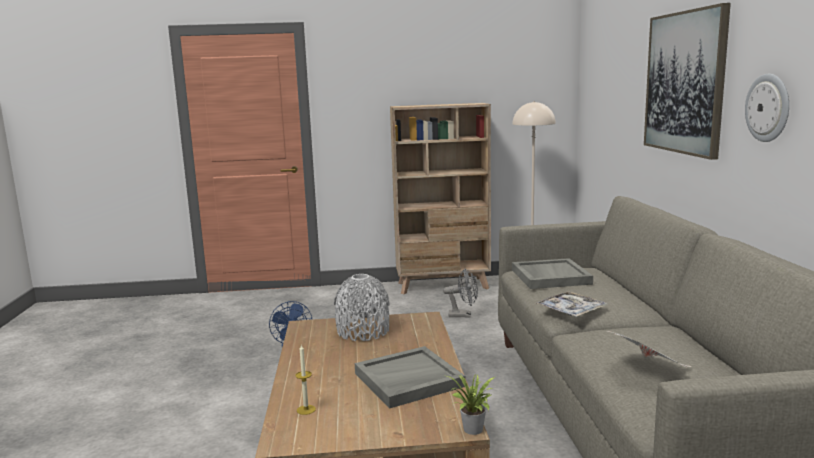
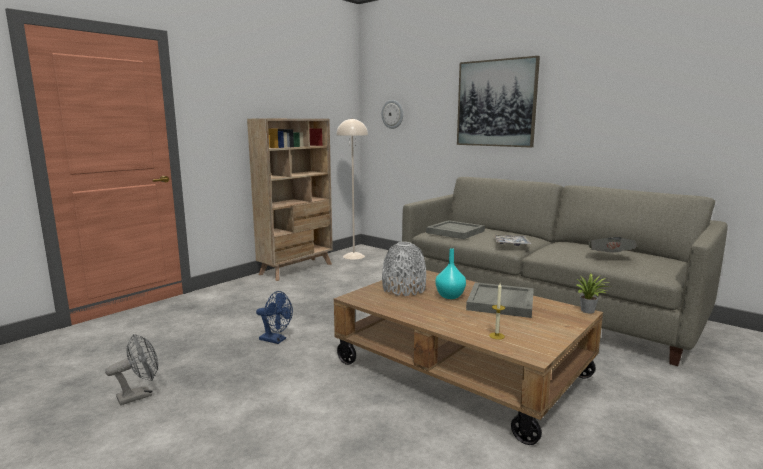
camera: 45 degrees left, 0 degrees up
grey fan [443,269,478,318] -> grey fan moved to [105,334,158,405]
wall clock [745,74,789,142] -> wall clock moved to [381,100,403,129]
none -> turquoise vase [435,248,466,299]

